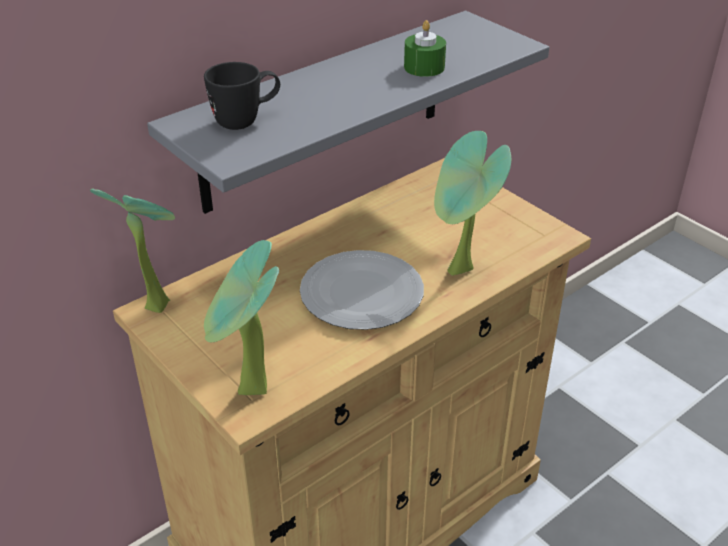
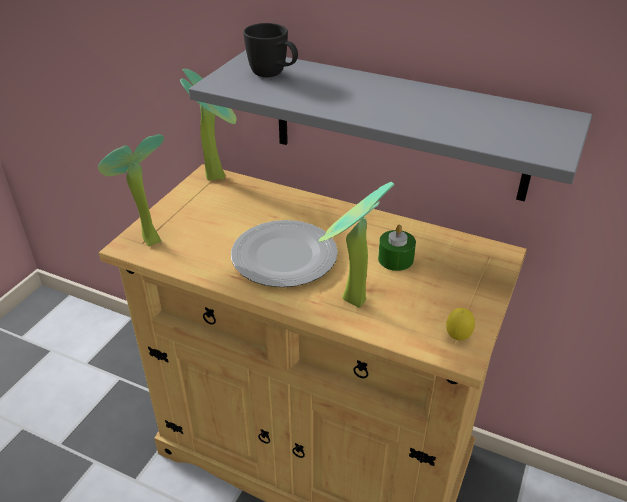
camera: 65 degrees right, 0 degrees up
green candle [404,20,446,77] -> green candle moved to [378,225,416,271]
none -> lemon [446,308,475,340]

